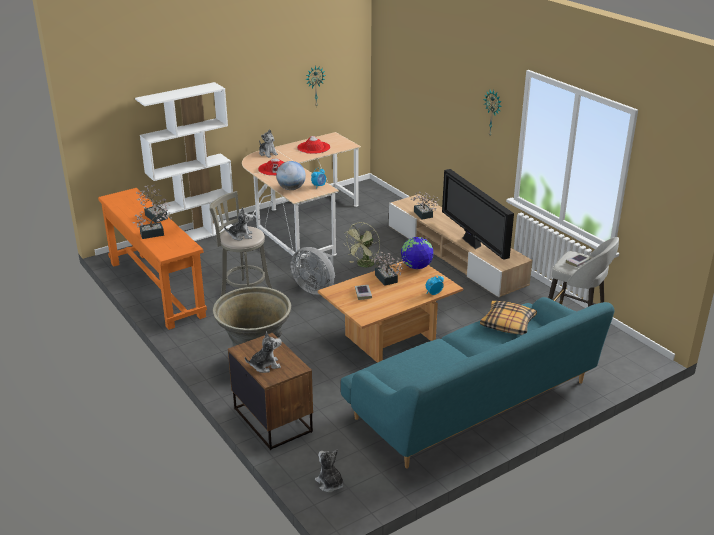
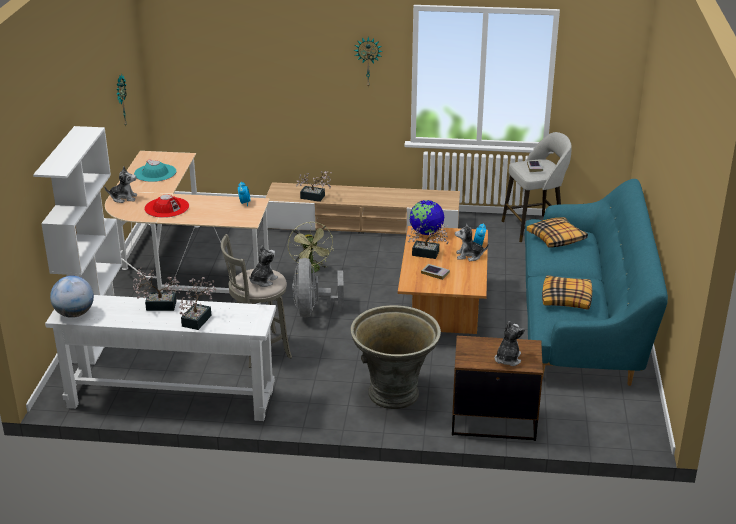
camera: 50 degrees left, 0 degrees up
orange console table [98,188,207,330] -> white console table [45,295,276,421]
globe [276,161,306,190] -> globe moved to [50,276,94,318]
grey fan [290,247,335,295] -> grey fan turned 105 degrees clockwise [292,258,344,317]
red hat [297,136,330,154] -> turquoise hat [134,159,177,182]
plush toy [315,449,343,492] -> plush toy moved to [455,223,489,261]
television [442,169,514,260] -> none
none -> pillow [542,275,592,310]

